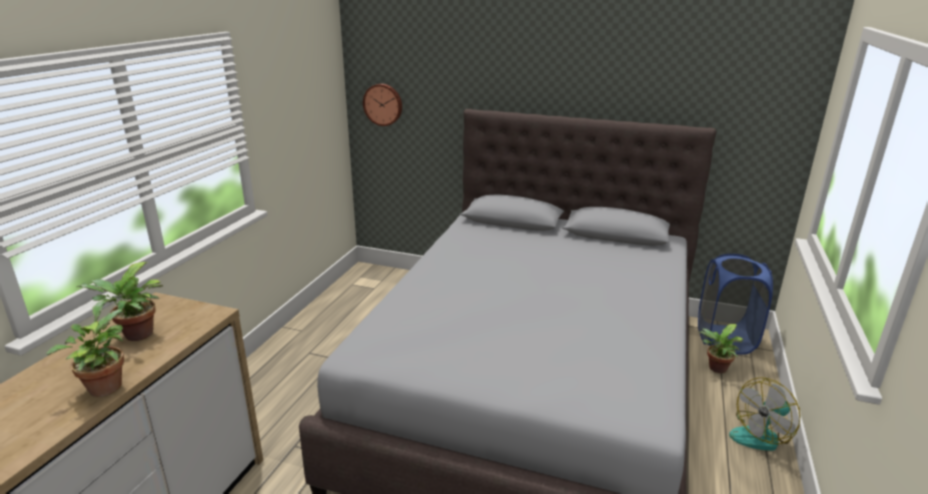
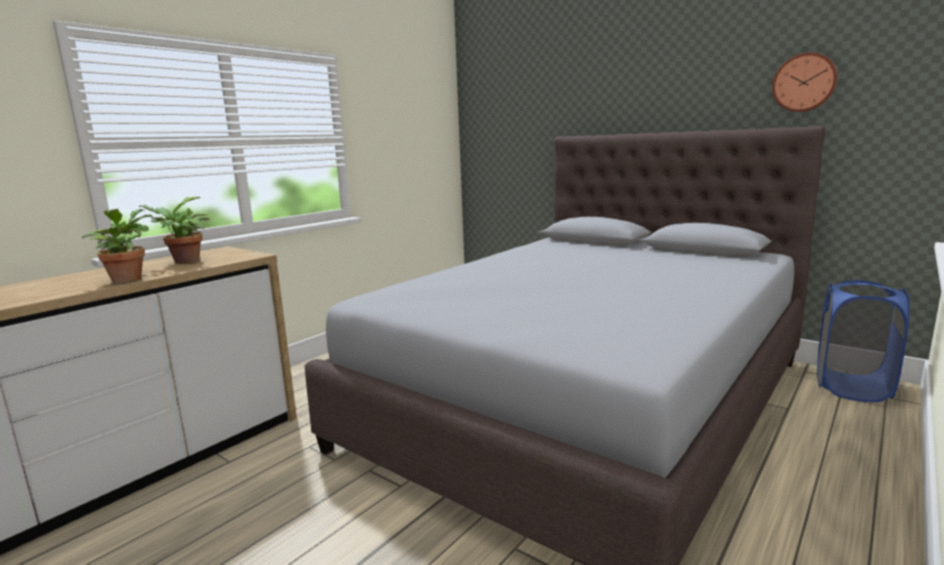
camera: 20 degrees right, 10 degrees down
wall clock [363,84,402,126] -> wall clock moved to [772,53,838,112]
potted plant [698,324,743,373] -> none
fan [729,377,801,451] -> none

